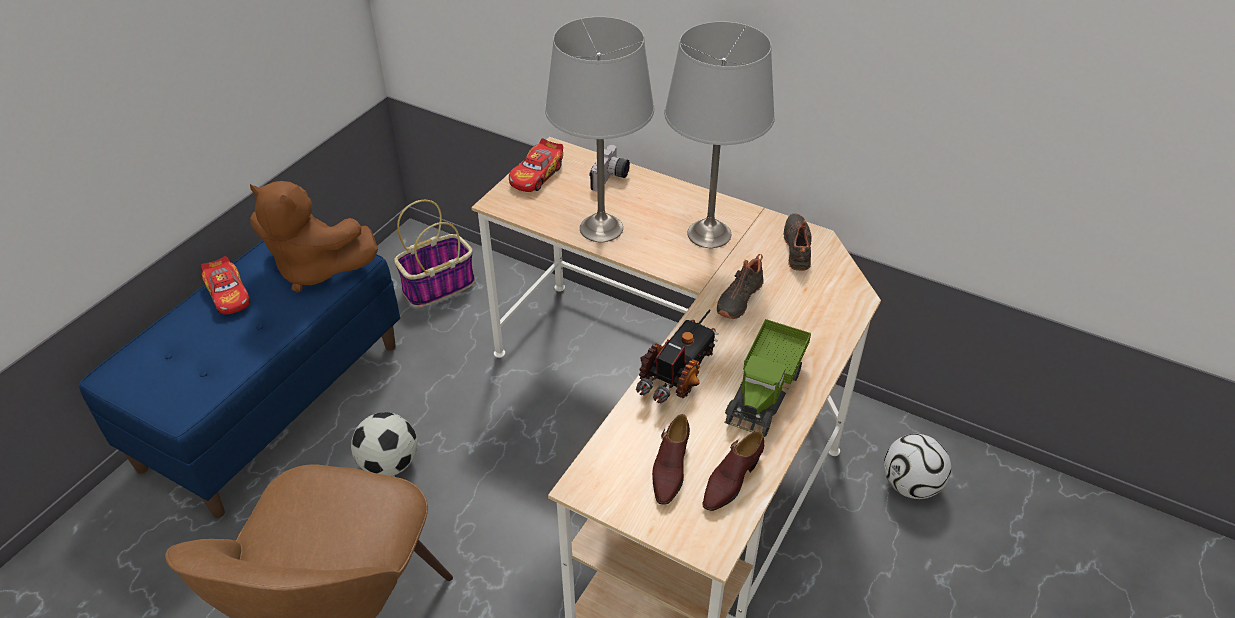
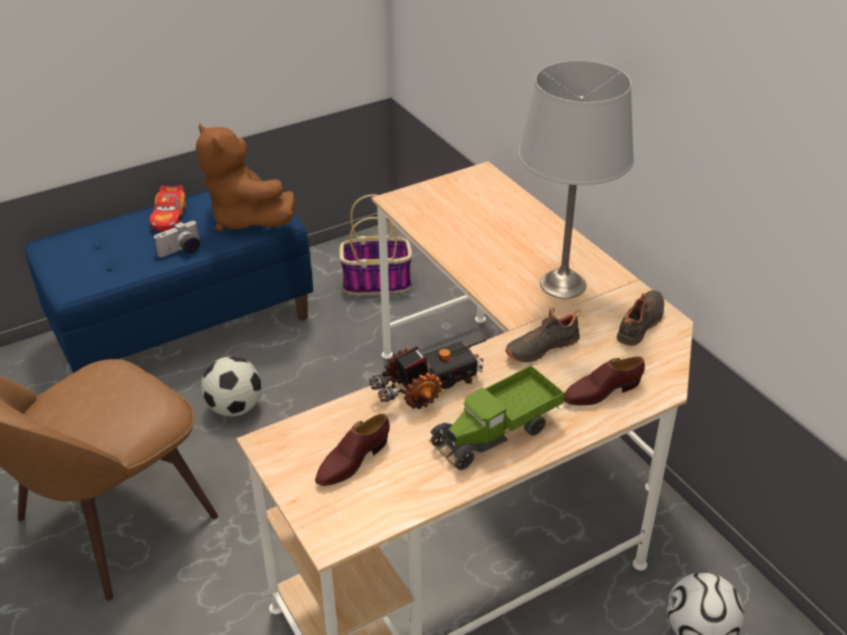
camera: 30 degrees right, 5 degrees down
toy car [509,138,563,192] -> none
grey table lamp [545,17,654,242] -> none
camera [589,145,630,192] -> camera moved to [154,221,200,257]
brown shoe [702,431,764,511] -> brown shoe moved to [564,356,645,405]

